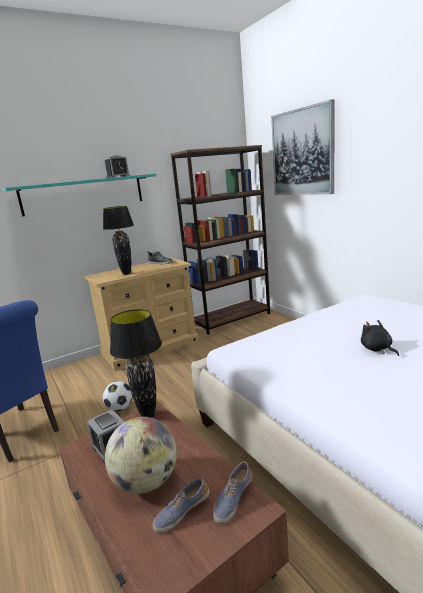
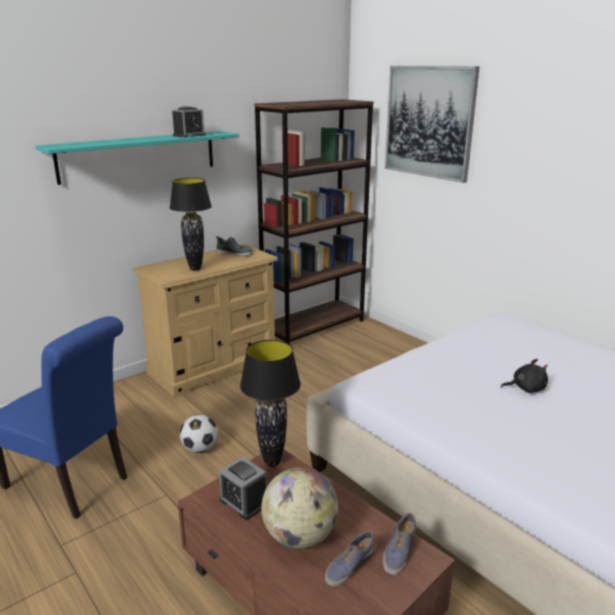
camera: 10 degrees left, 5 degrees up
black plush toy [361,320,399,356] -> black plush toy turned 120 degrees clockwise [501,359,548,393]

